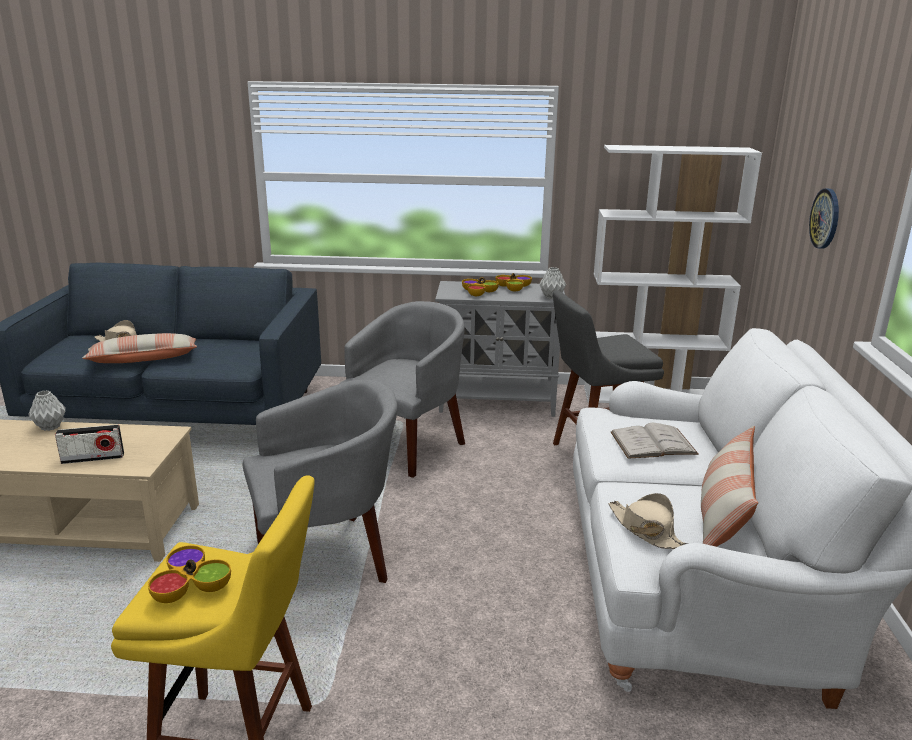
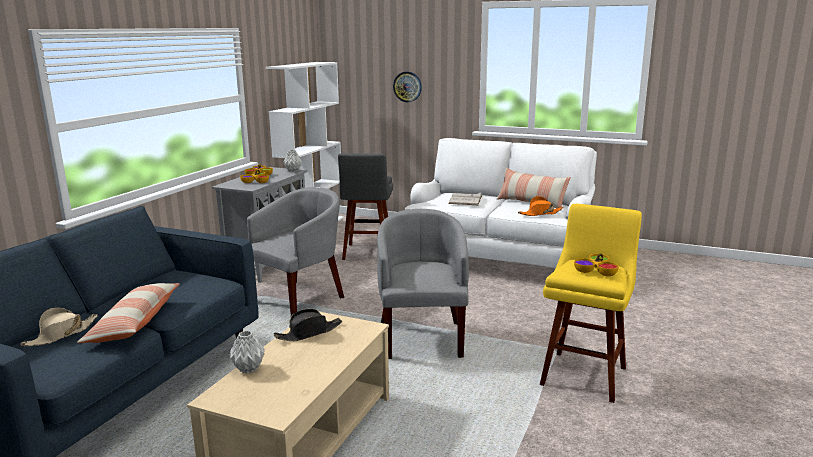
camera: 70 degrees left, 5 degrees down
radio [55,424,124,464] -> none
grey armchair [339,301,465,478] -> grey armchair turned 75 degrees clockwise [247,187,344,316]
beige hat [609,493,689,549] -> orange hat [518,196,563,216]
none -> black hat [274,309,342,341]

